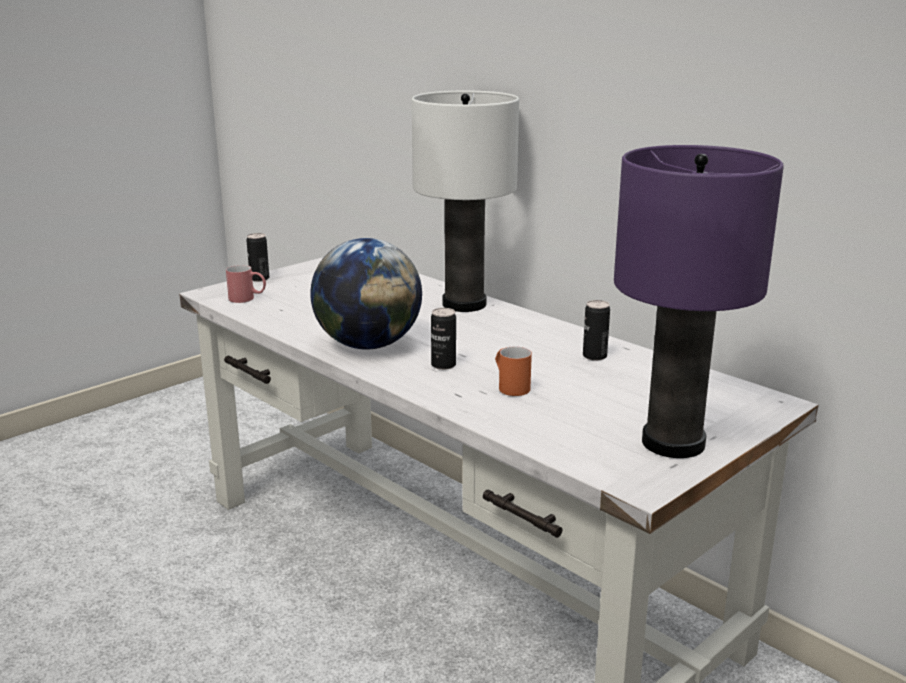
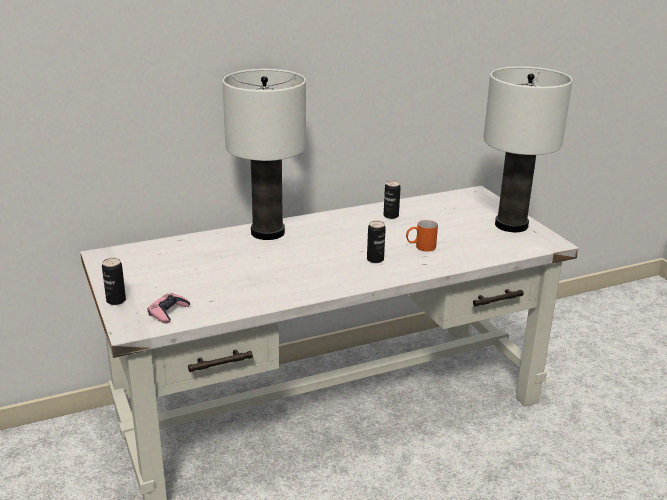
camera: 70 degrees left, 5 degrees up
red mug [226,265,266,303] -> pink game controller [147,293,190,323]
globe [310,238,422,350] -> none
purple table lamp [614,145,784,458] -> white table lamp [483,66,573,232]

